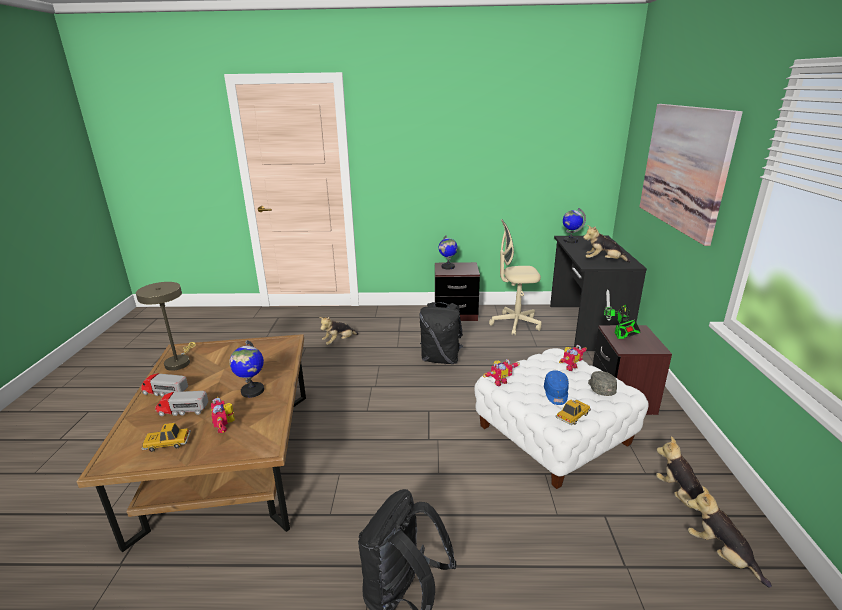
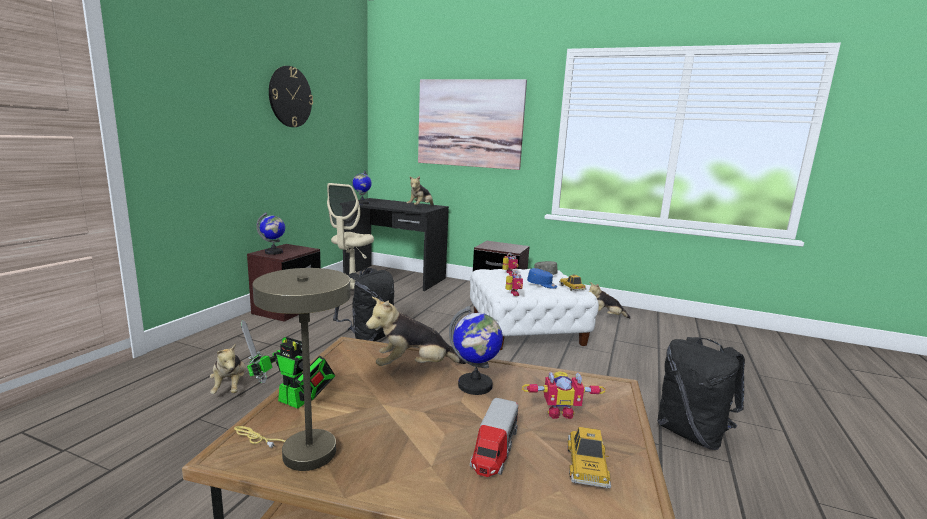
camera: 70 degrees left, 10 degrees down
toy truck [141,373,188,397] -> none
toy robot [604,290,641,339] -> toy robot moved to [241,320,335,409]
plush toy [687,486,772,588] -> plush toy moved to [366,297,466,366]
none -> wall clock [269,66,313,127]

